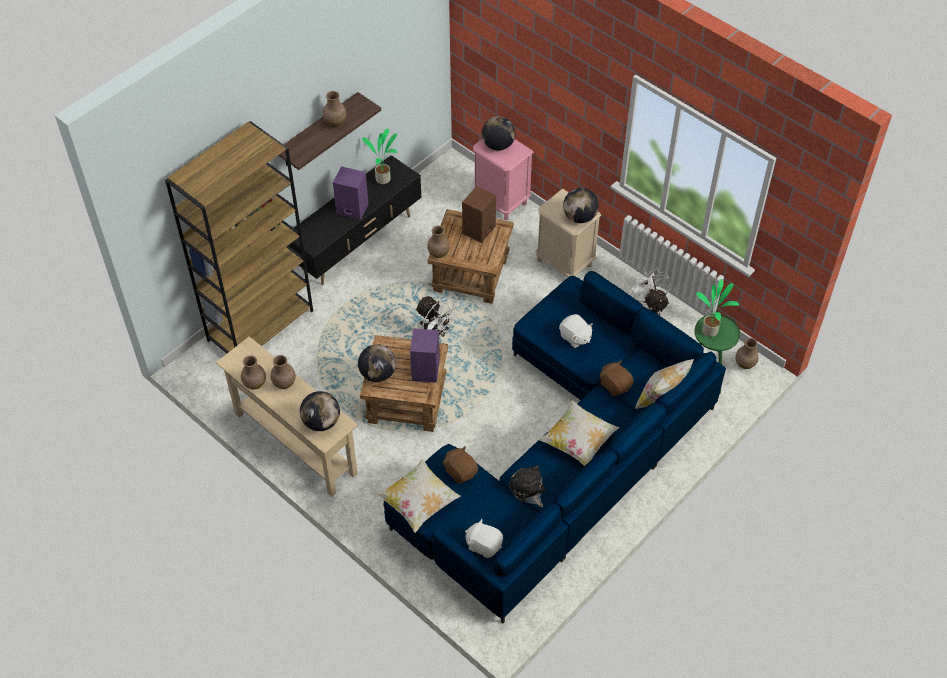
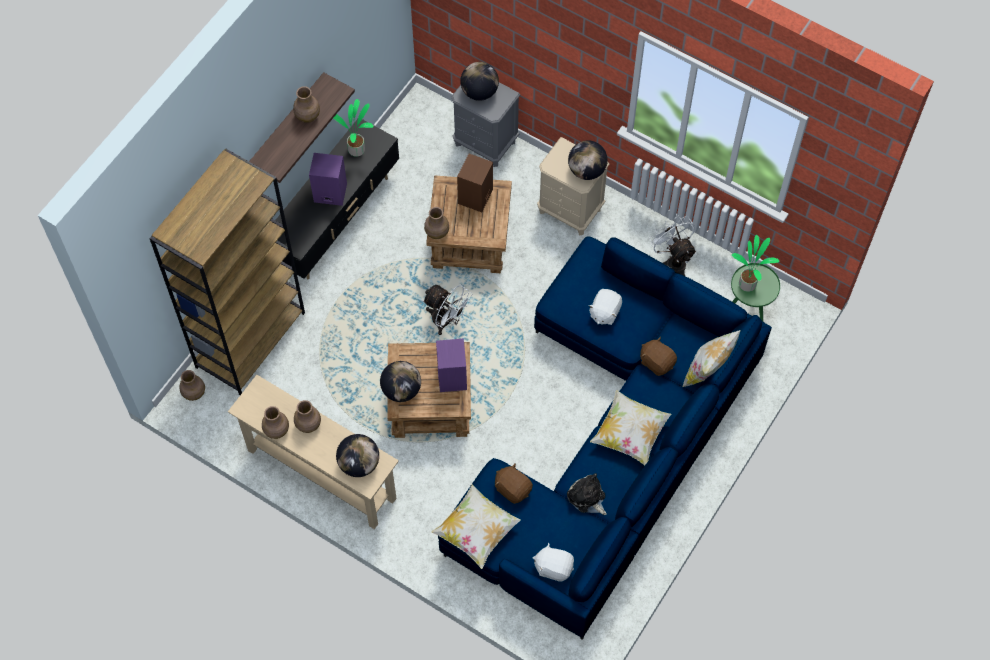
camera: 10 degrees left, 10 degrees up
pink nightstand [473,139,534,220] -> grey nightstand [451,82,520,167]
white plush toy [559,314,593,348] -> white plush toy turned 75 degrees clockwise [588,289,622,325]
brown vase [735,338,759,369] -> brown vase moved to [180,370,205,401]

